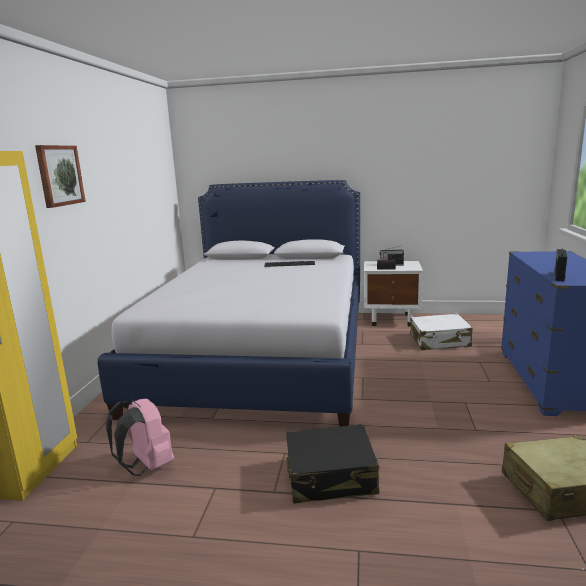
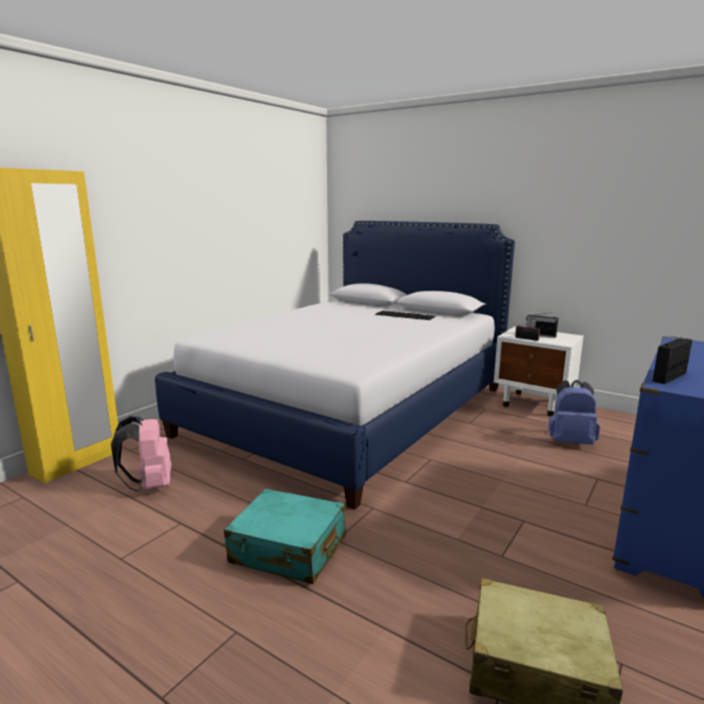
camera: 25 degrees right, 0 degrees up
picture [35,145,86,208] -> none
black suitcase [286,424,380,504] -> turquoise suitcase [224,489,346,584]
white suitcase [410,314,472,350] -> blue backpack [548,380,600,445]

